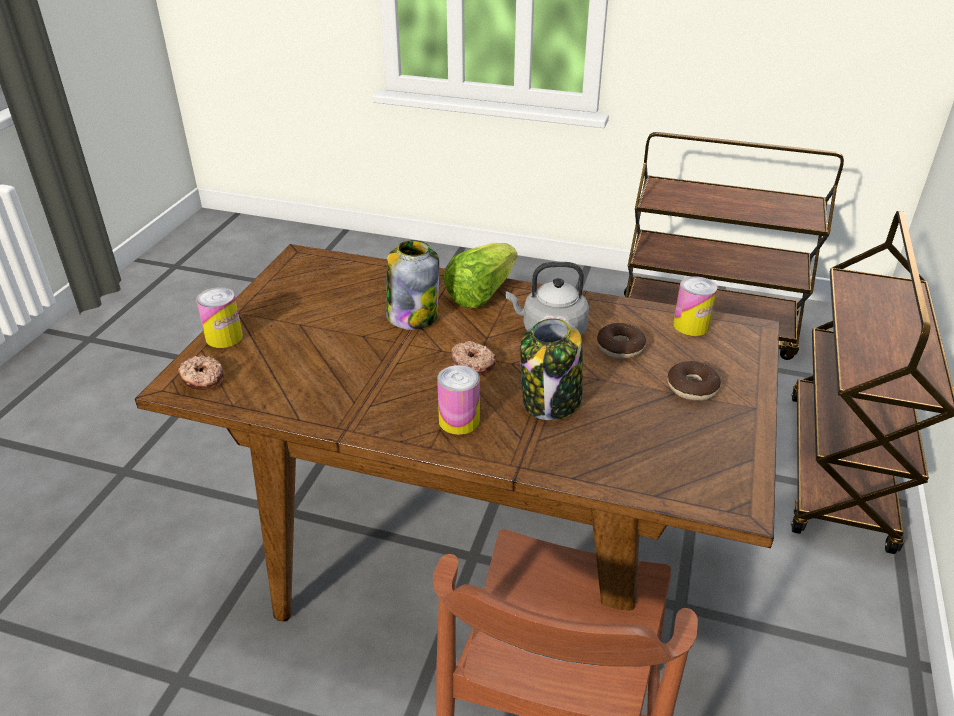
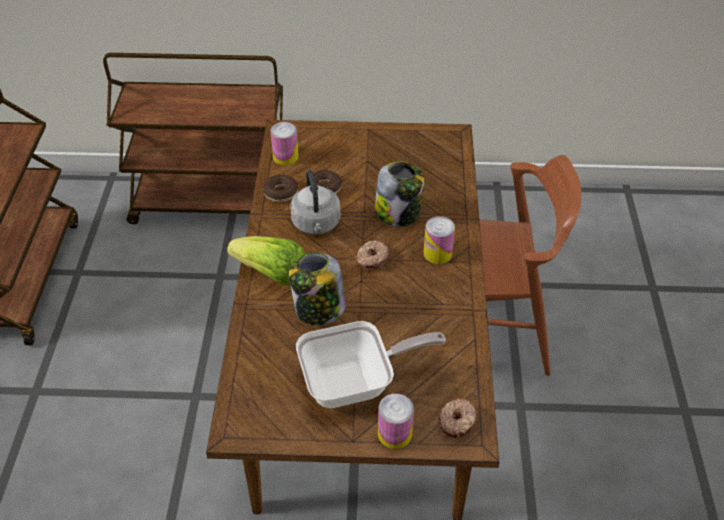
camera: 105 degrees left, 10 degrees up
donut [667,361,721,401] -> donut moved to [263,174,298,202]
none -> frying pan [296,321,446,408]

